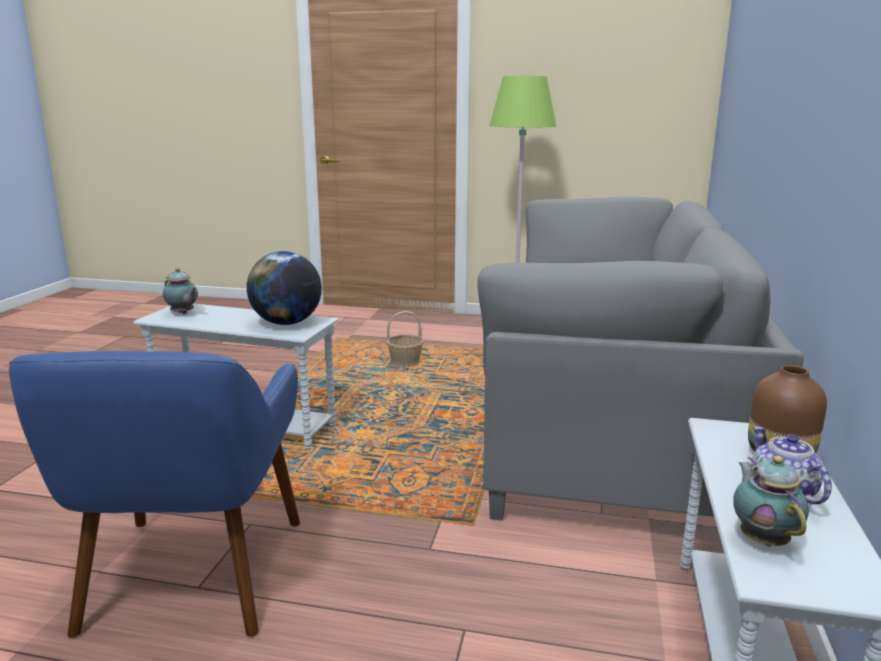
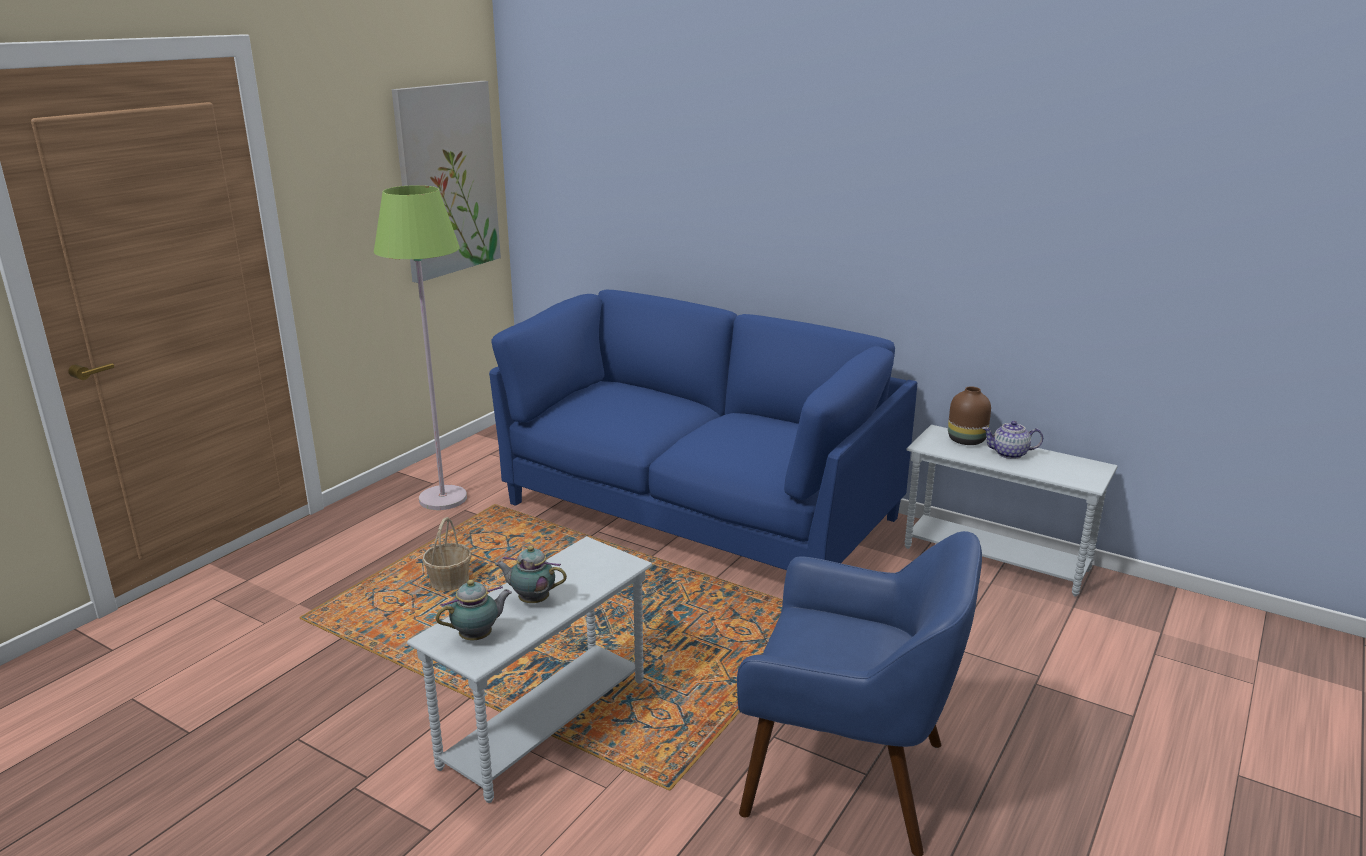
camera: 70 degrees left, 5 degrees up
globe [247,251,322,325] -> none
grey sofa [477,197,804,521] -> blue sofa [489,290,917,570]
teapot [733,456,809,547] -> teapot moved to [495,546,567,603]
none -> picture [392,81,501,283]

